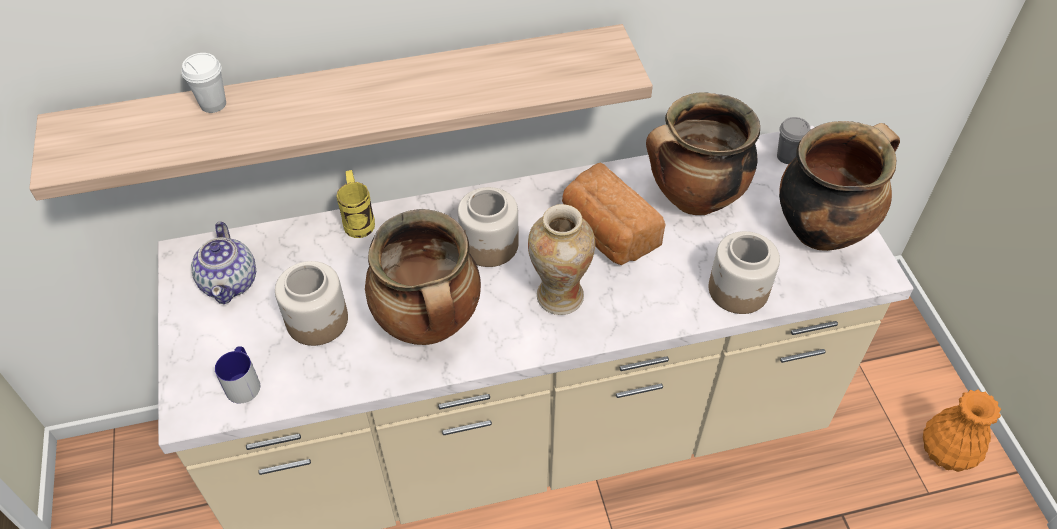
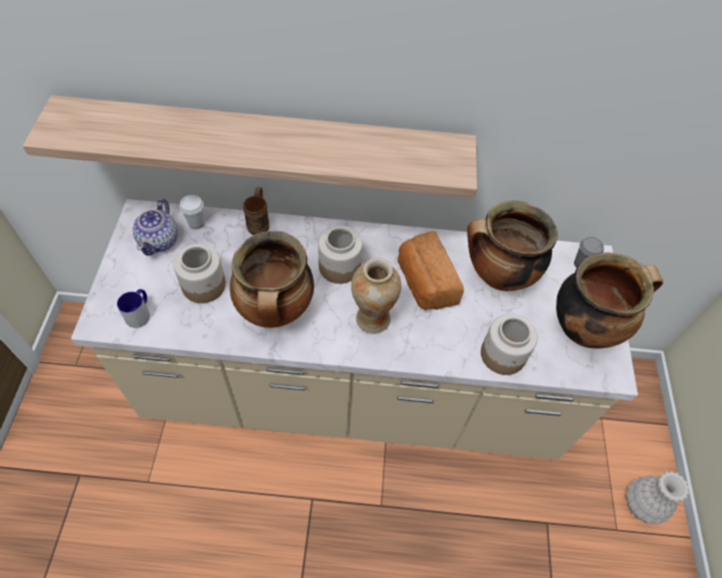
camera: 15 degrees right, 5 degrees up
white cup [182,53,226,113] -> white cup moved to [180,195,205,230]
yellow mug [337,170,375,238] -> brown mug [243,187,269,235]
orange vase [923,389,1001,472] -> white vase [625,471,689,524]

